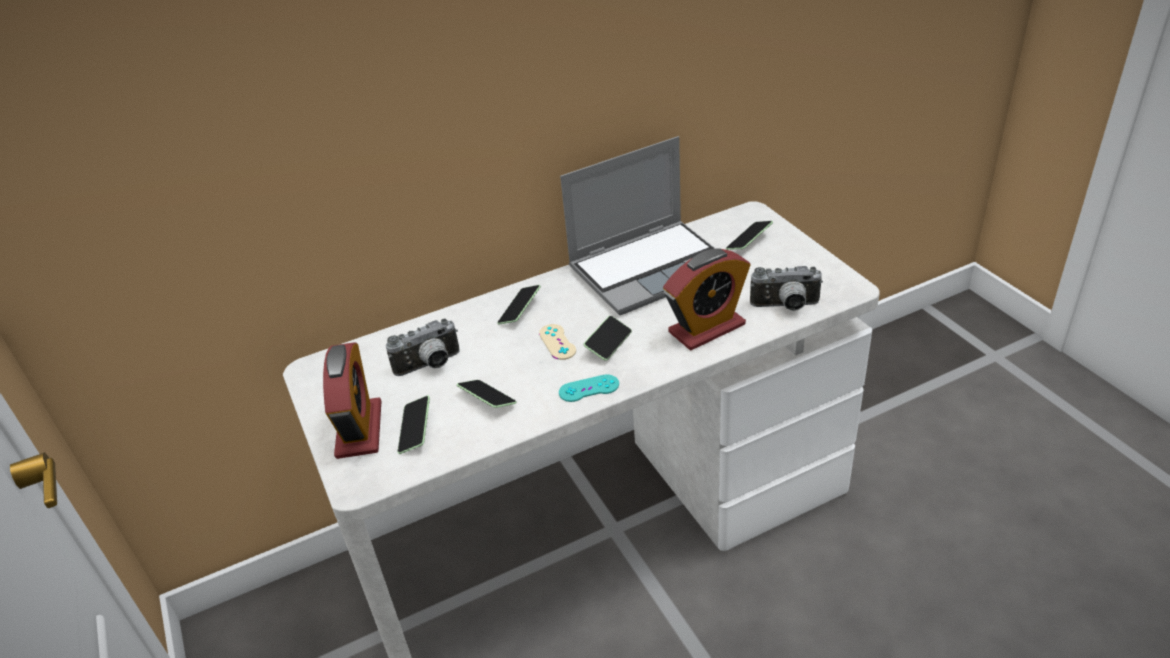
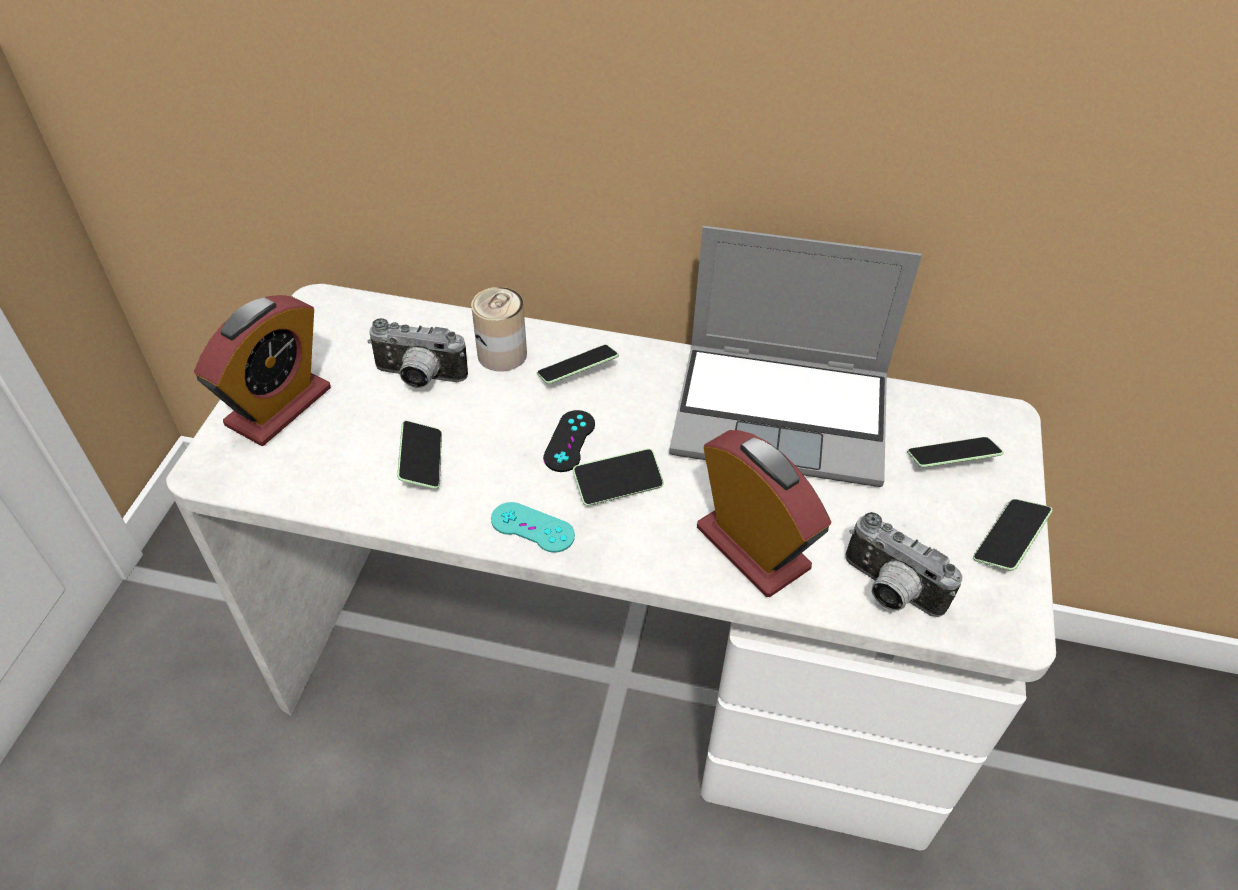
camera: 35 degrees right, 10 degrees up
phone [398,396,430,454] -> phone moved to [973,499,1053,571]
beige game controller [539,324,576,360] -> black game controller [543,410,595,472]
alarm clock [663,249,750,350] -> alarm clock turned 135 degrees counterclockwise [697,430,831,597]
none -> can [471,287,527,372]

